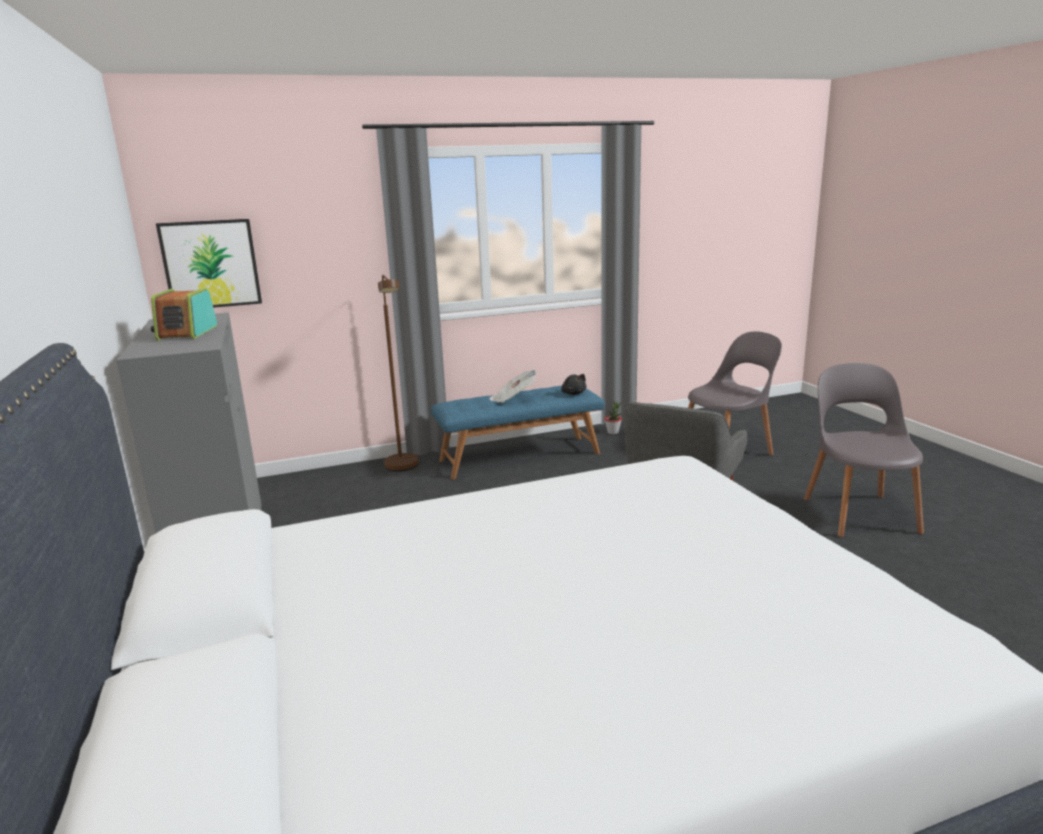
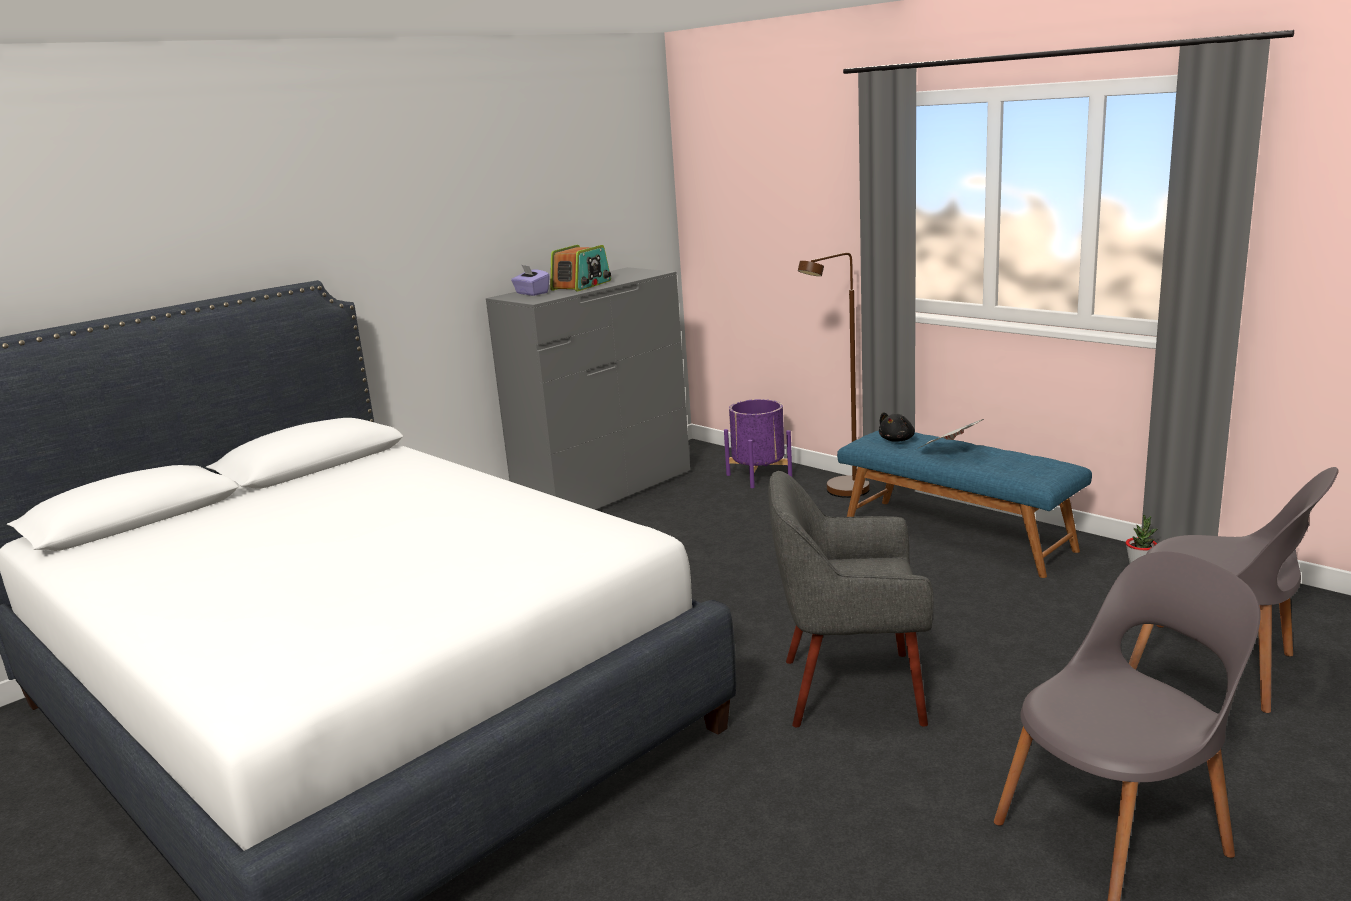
camera: 65 degrees right, 0 degrees up
radio [151,287,217,340] -> radio turned 150 degrees clockwise [550,245,611,291]
picture [156,219,262,308] -> none
black plush toy [561,374,586,395] -> black plush toy moved to [879,412,915,442]
none -> purple tissue box [511,265,550,296]
none -> purple planter [724,399,792,488]

